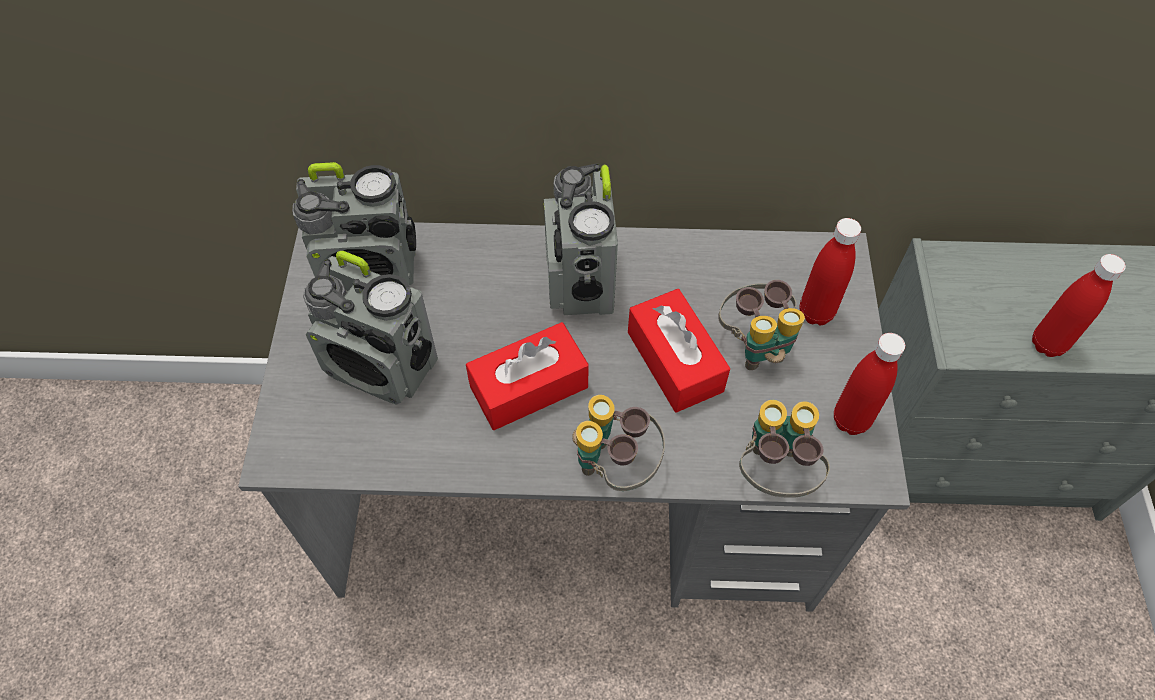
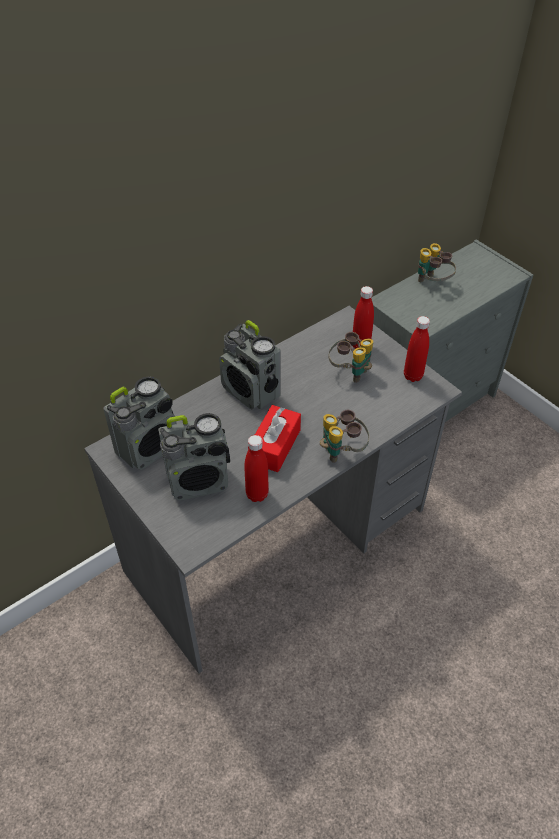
camera: 40 degrees left, 10 degrees down
red tissue box [628,289,731,413] -> none
binoculars [739,400,830,498] -> binoculars moved to [418,243,456,282]
red bottle [1032,254,1126,357] -> red bottle moved to [244,435,269,502]

